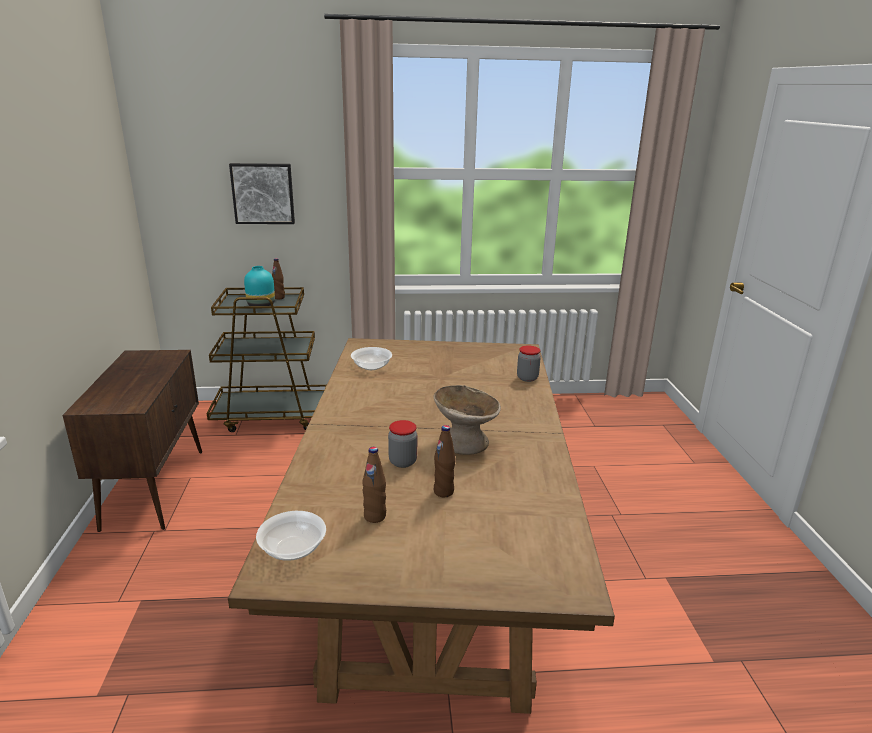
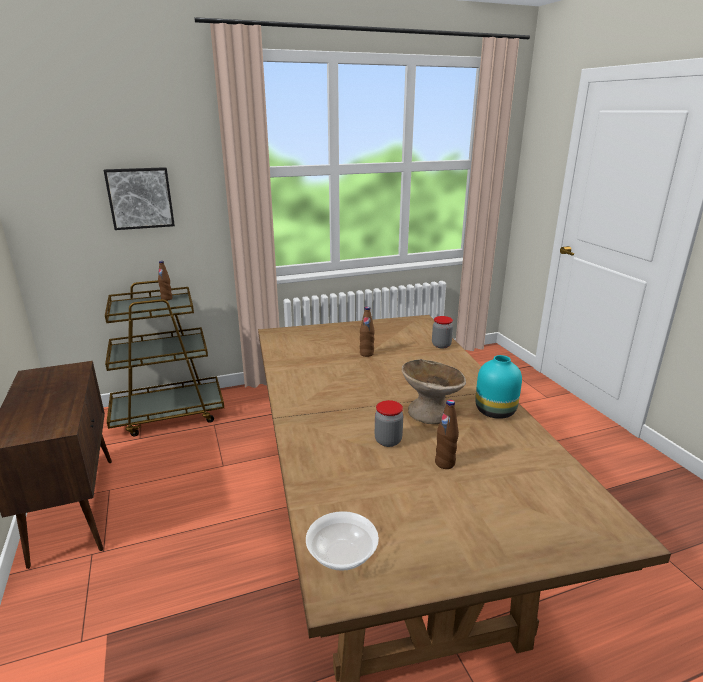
camera: 15 degrees left, 0 degrees up
turquoise vase [244,266,275,306] -> turquoise vase moved to [475,355,522,419]
bowl [351,347,392,370] -> none
brown bottle [362,447,386,523] -> brown bottle moved to [360,307,375,357]

